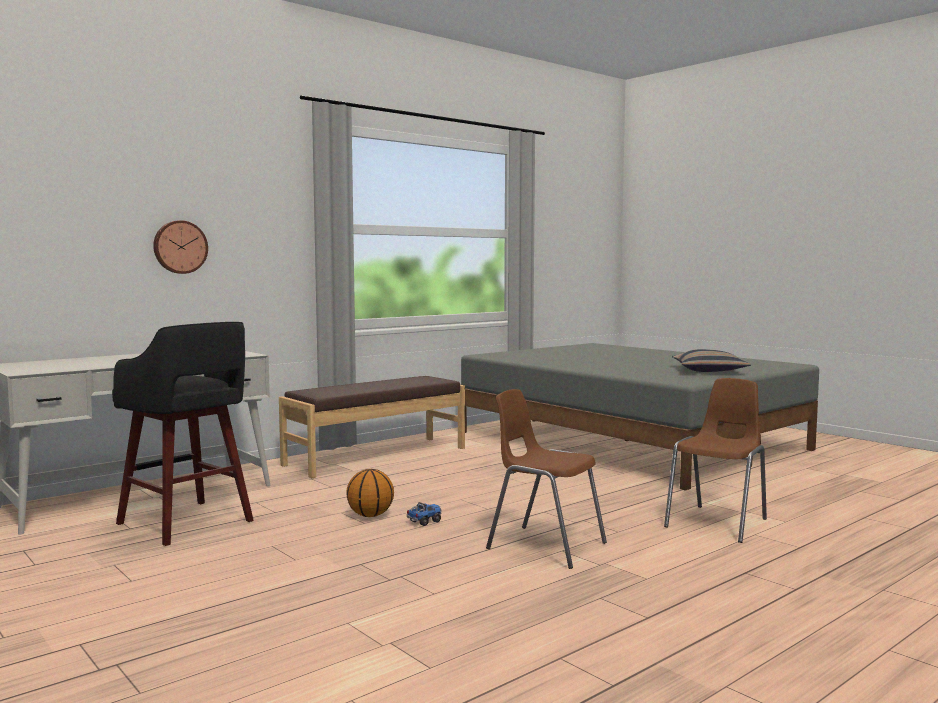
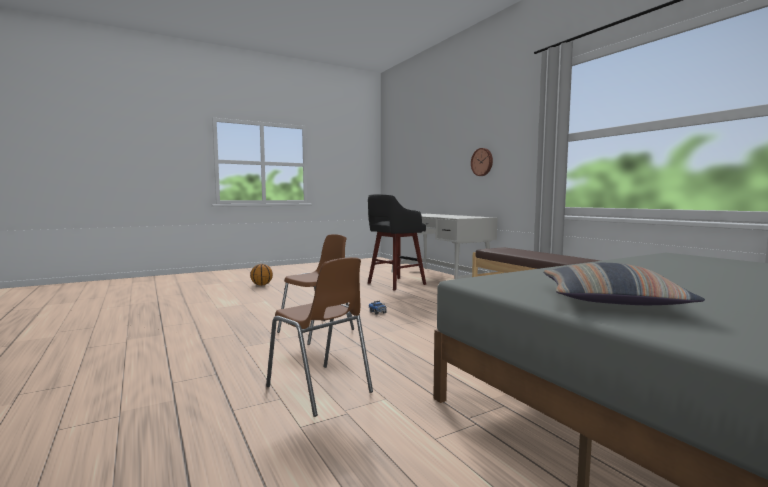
camera: 100 degrees right, 0 degrees up
basketball [346,469,394,517] -> basketball moved to [250,264,273,286]

